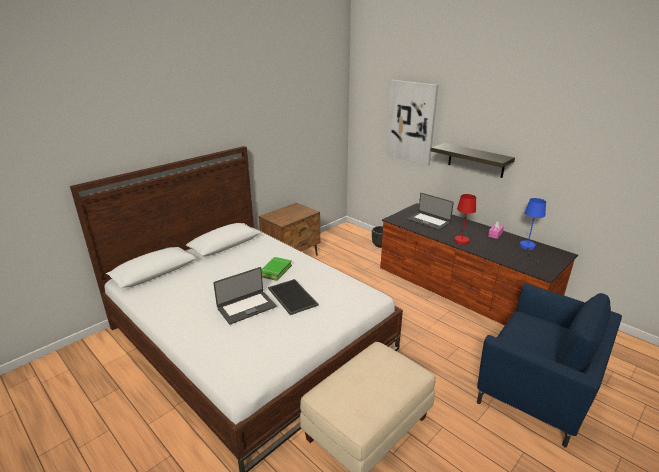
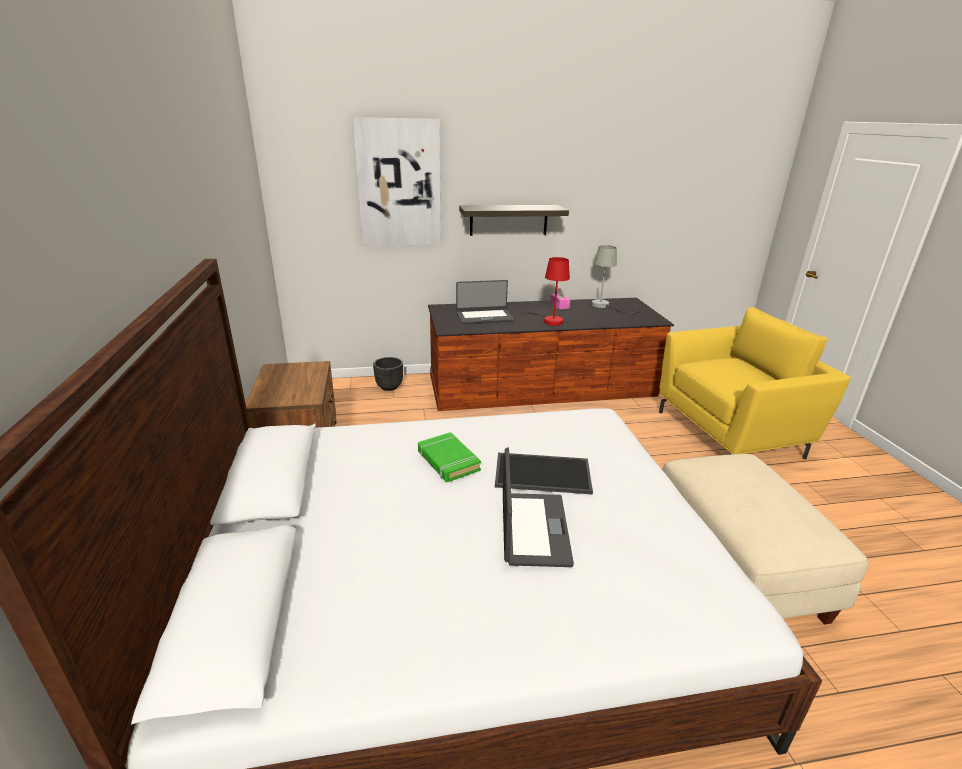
camera: 55 degrees left, 0 degrees up
blue armchair [477,283,622,448] -> yellow armchair [659,307,851,459]
blue table lamp [520,198,546,263] -> grey table lamp [592,245,640,314]

